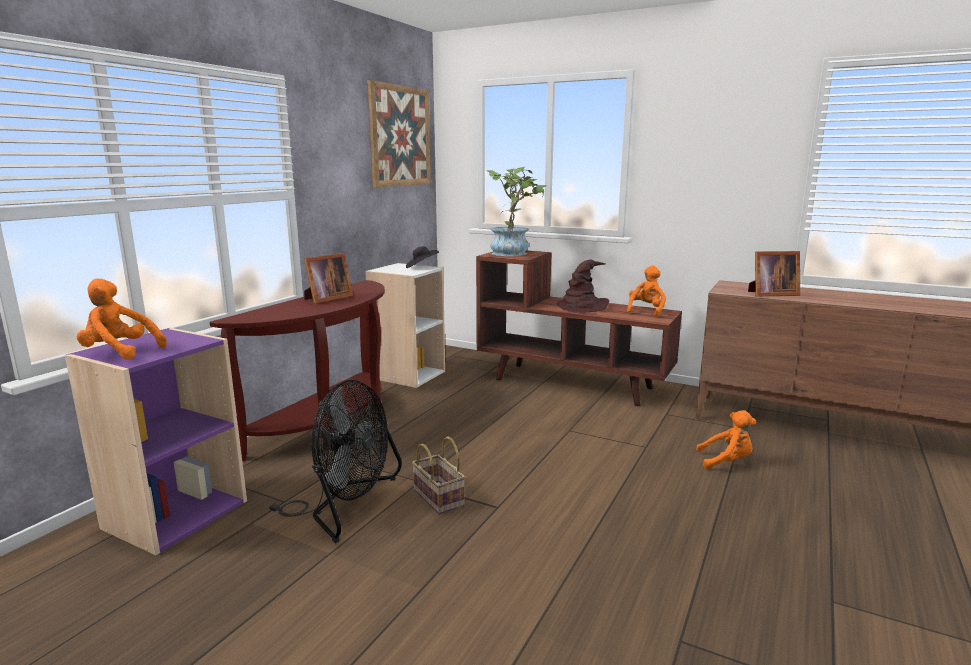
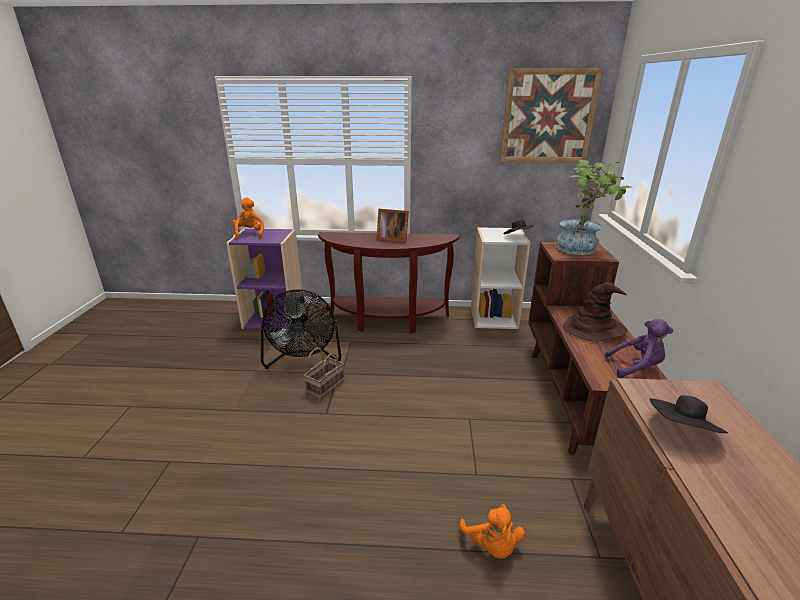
camera: 65 degrees right, 10 degrees up
orange plush toy [627,266,666,317] -> purple plush toy [605,319,673,378]
picture frame [748,251,800,296] -> black hat [650,395,728,433]

